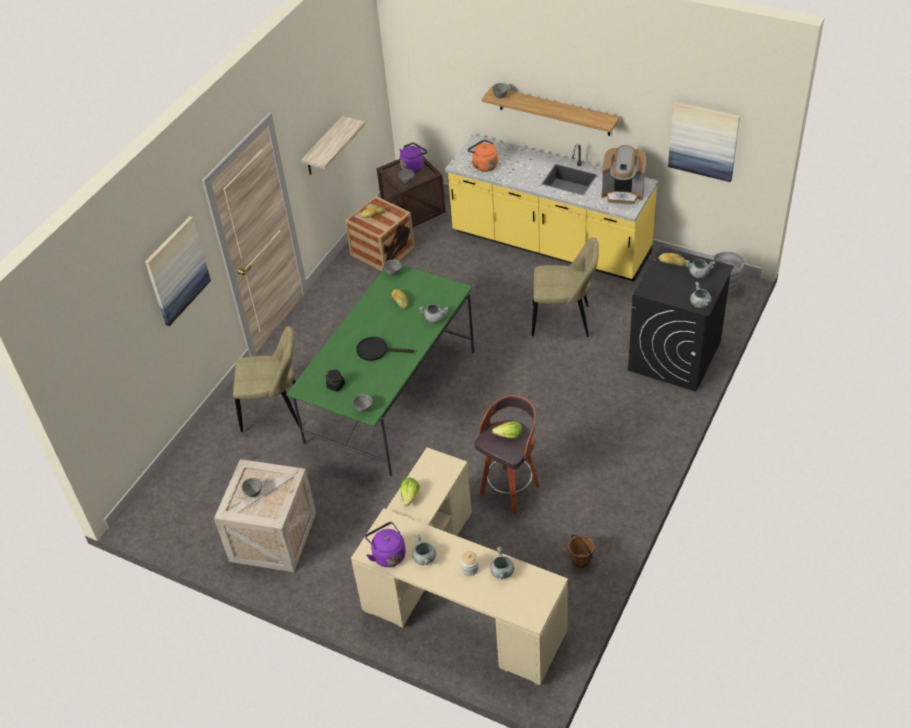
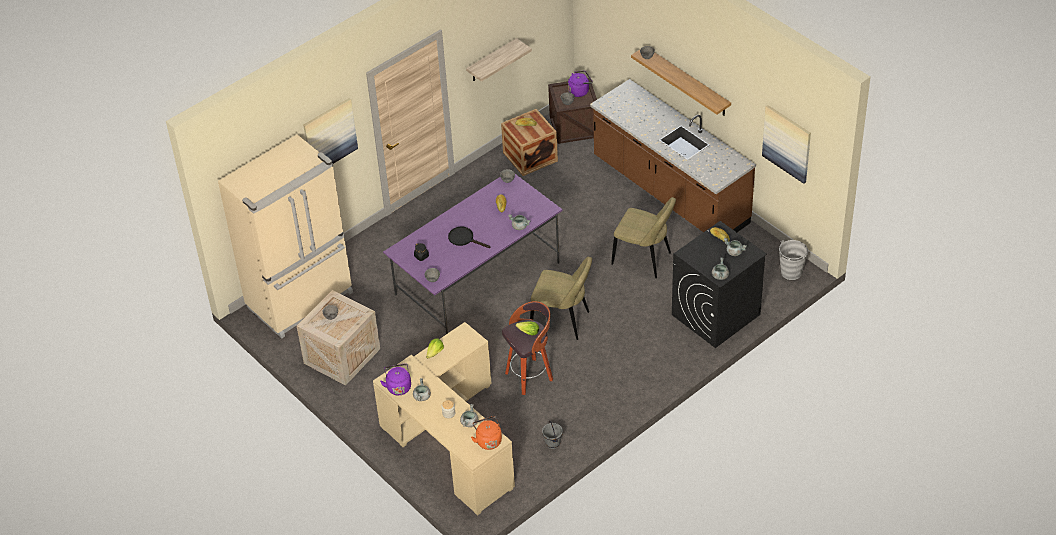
camera: 20 degrees right, 0 degrees up
beige chair [233,326,299,432] -> beige chair moved to [530,257,592,340]
green dining table [286,265,474,476] -> purple dining table [383,174,563,334]
yellow counter [445,134,658,282] -> brown counter [590,79,756,232]
orange kettle [467,140,498,172] -> orange kettle moved to [471,416,502,450]
brown bucket [568,535,595,568] -> grey bucket [542,421,563,449]
coffee machine [602,145,646,205] -> none
none -> beige fridge [218,135,353,339]

